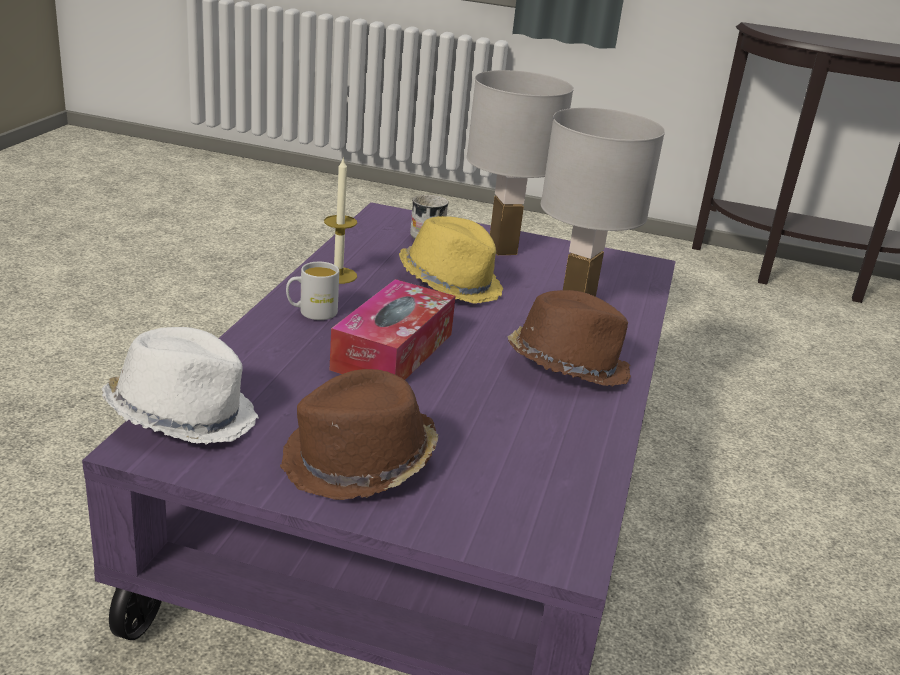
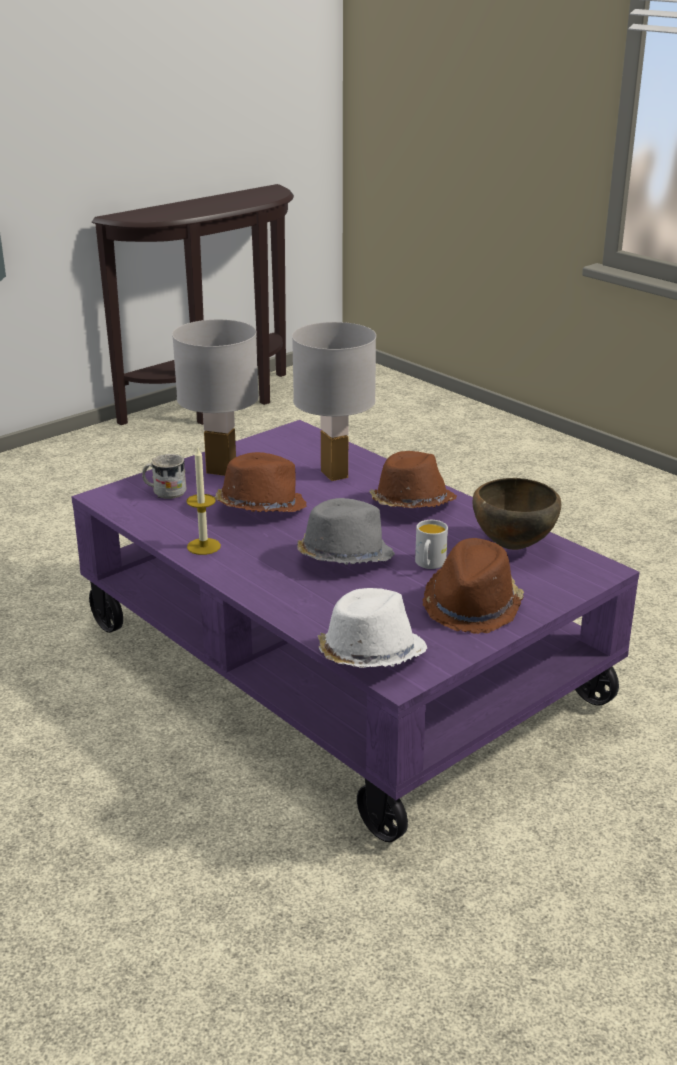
camera: 55 degrees left, 0 degrees up
white mug [286,262,339,320] -> white mug moved to [415,520,448,569]
tissue box [330,279,456,380] -> grey hat [297,498,395,565]
yellow hat [399,216,503,304] -> brown hat [215,452,307,512]
none -> brown bowl [473,478,561,550]

